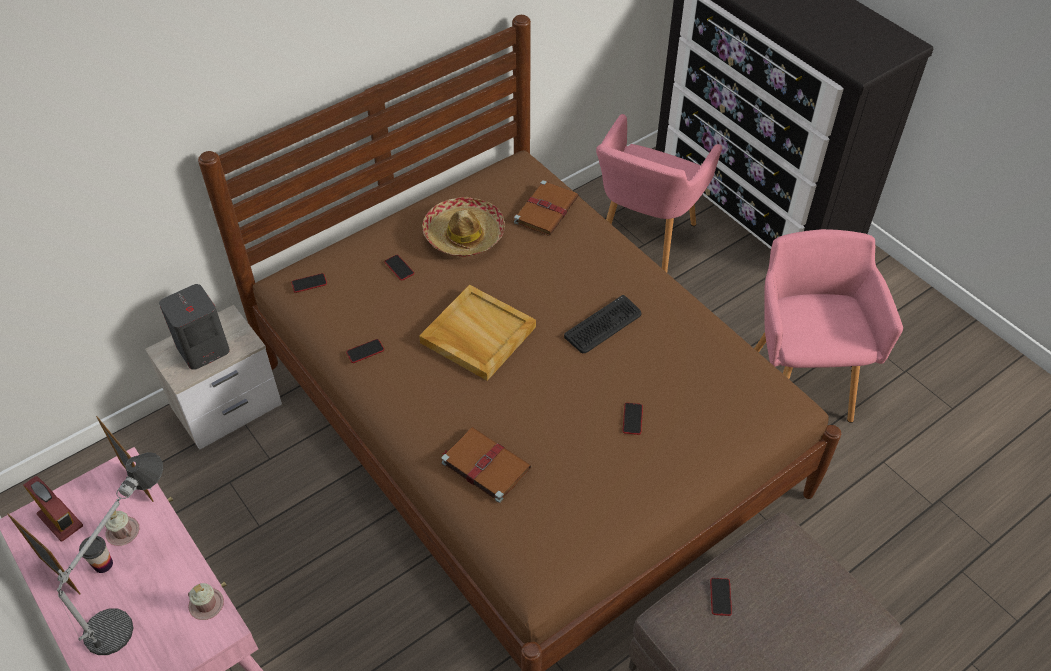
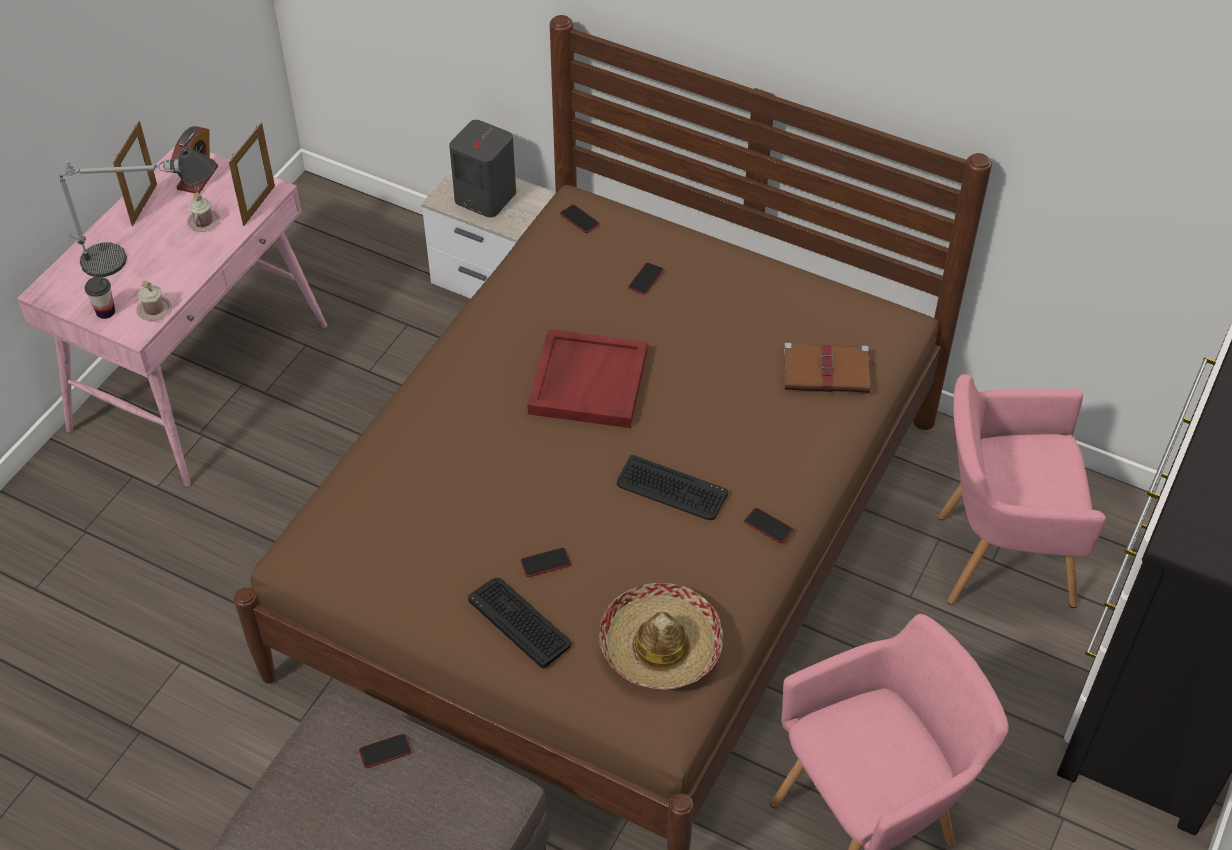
camera: 65 degrees right, 0 degrees up
cup [79,536,113,573] -> cup moved to [85,276,115,319]
phone [346,339,384,363] -> phone moved to [744,508,793,543]
beige tray [419,285,536,381] -> red tray [527,329,648,428]
hat [423,197,505,257] -> hat moved to [599,583,723,689]
brown book [442,427,531,503] -> none
none -> keyboard [468,578,571,669]

